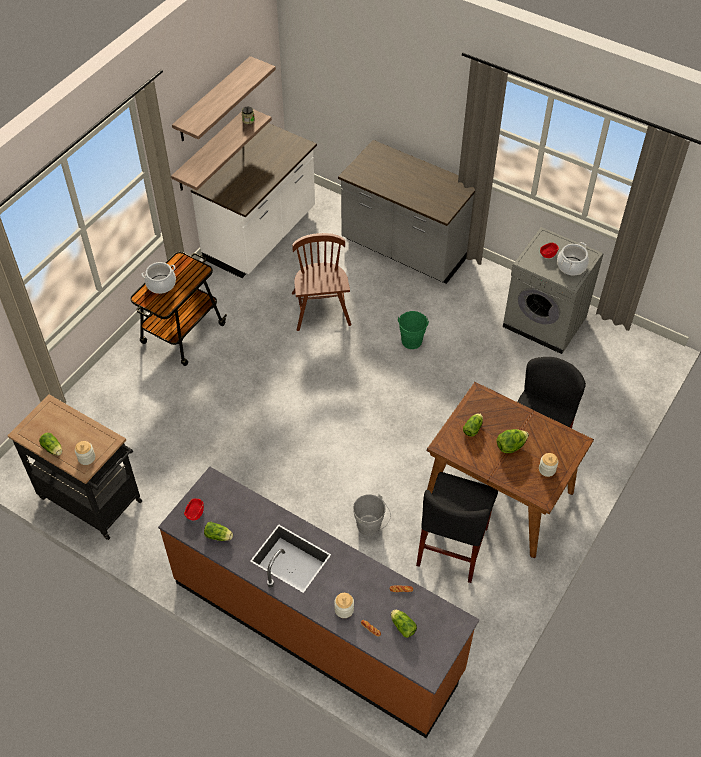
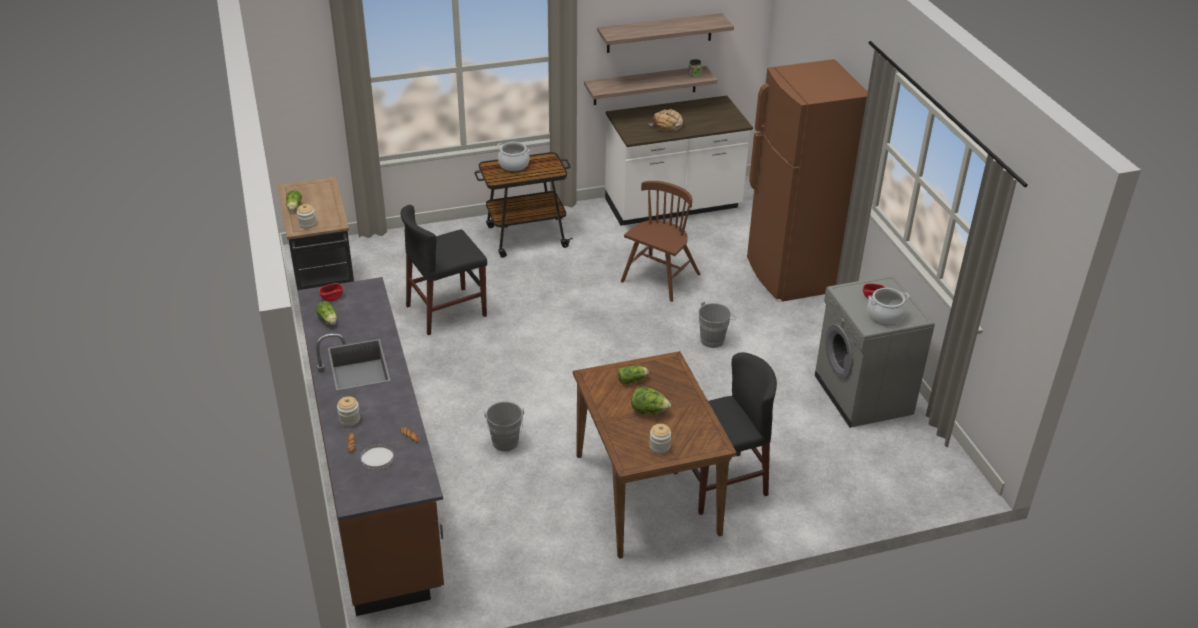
camera: 40 degrees right, 15 degrees down
grey counter [338,140,475,284] -> brown fridge [747,59,868,302]
lettuce [391,610,417,638] -> white plate [361,444,394,470]
green bucket [398,311,429,349] -> grey bucket [698,301,735,348]
black chair [416,472,498,583] -> black chair moved to [400,205,487,335]
none -> bread [649,109,683,132]

